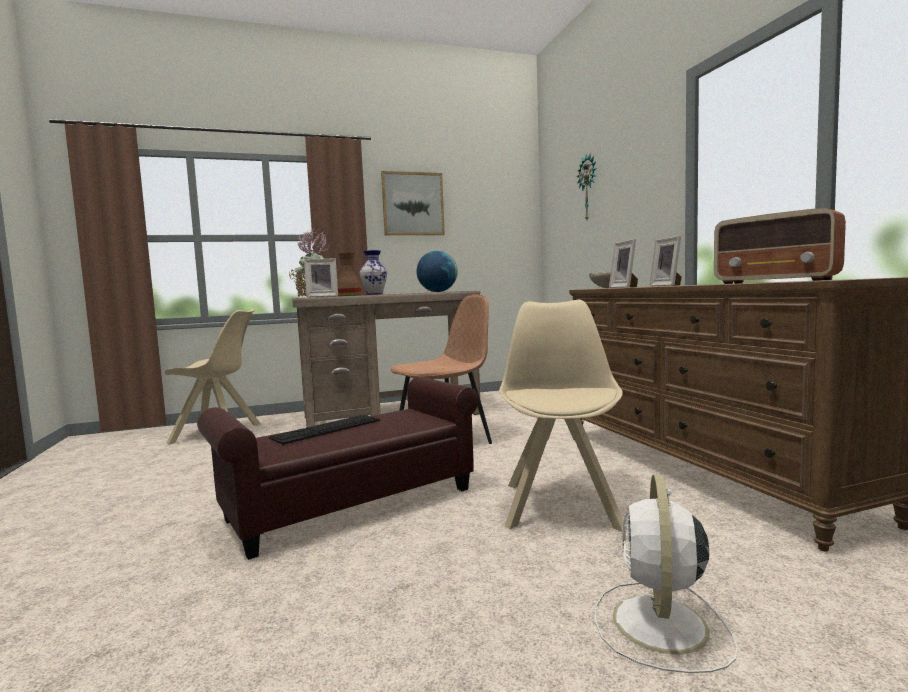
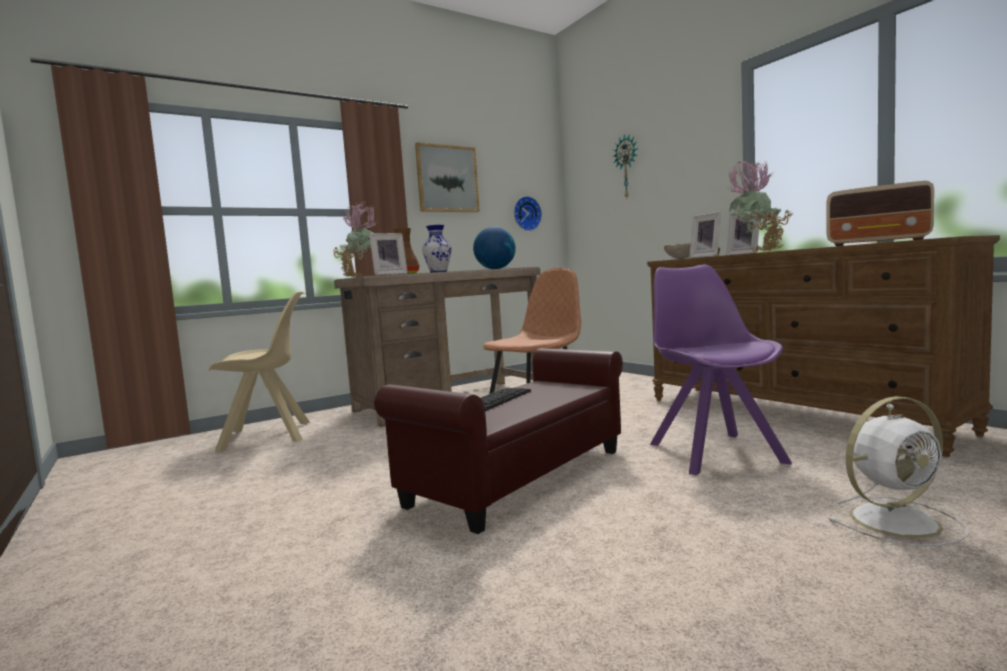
camera: 15 degrees left, 0 degrees up
beige chair [499,300,627,532] -> purple chair [650,264,792,476]
white fan [595,475,738,673] -> white fan turned 105 degrees counterclockwise [828,396,968,546]
none -> wall clock [514,196,542,231]
none -> potted plant [729,161,792,252]

